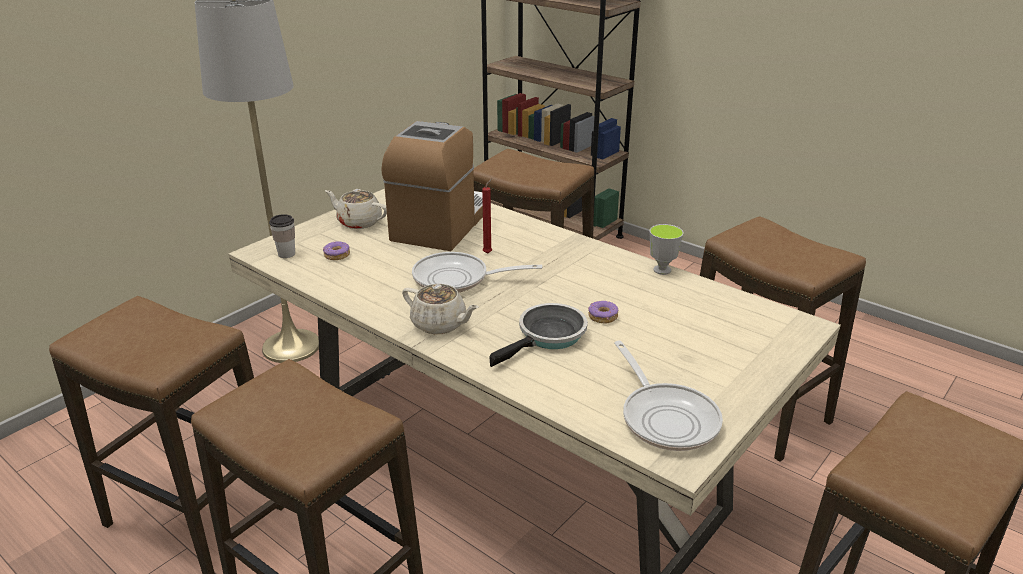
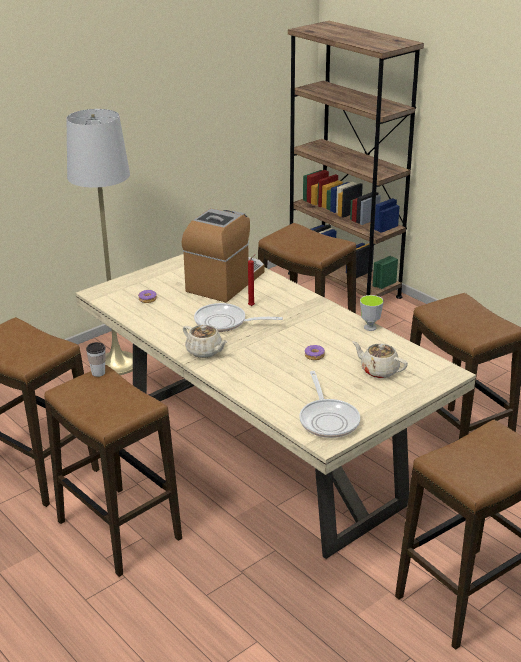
camera: 10 degrees right, 0 degrees up
cup [269,214,295,258] -> cup moved to [86,342,106,377]
beige teapot [325,189,387,229] -> beige teapot moved to [352,341,408,378]
frying pan [489,303,588,367] -> none

